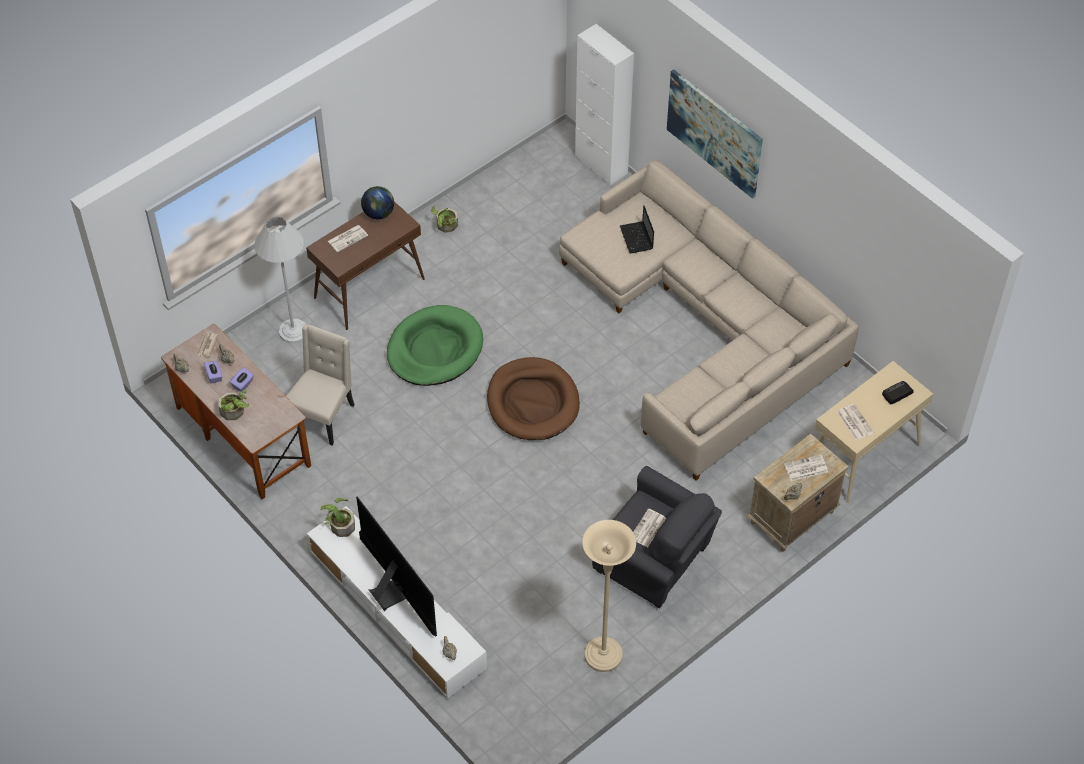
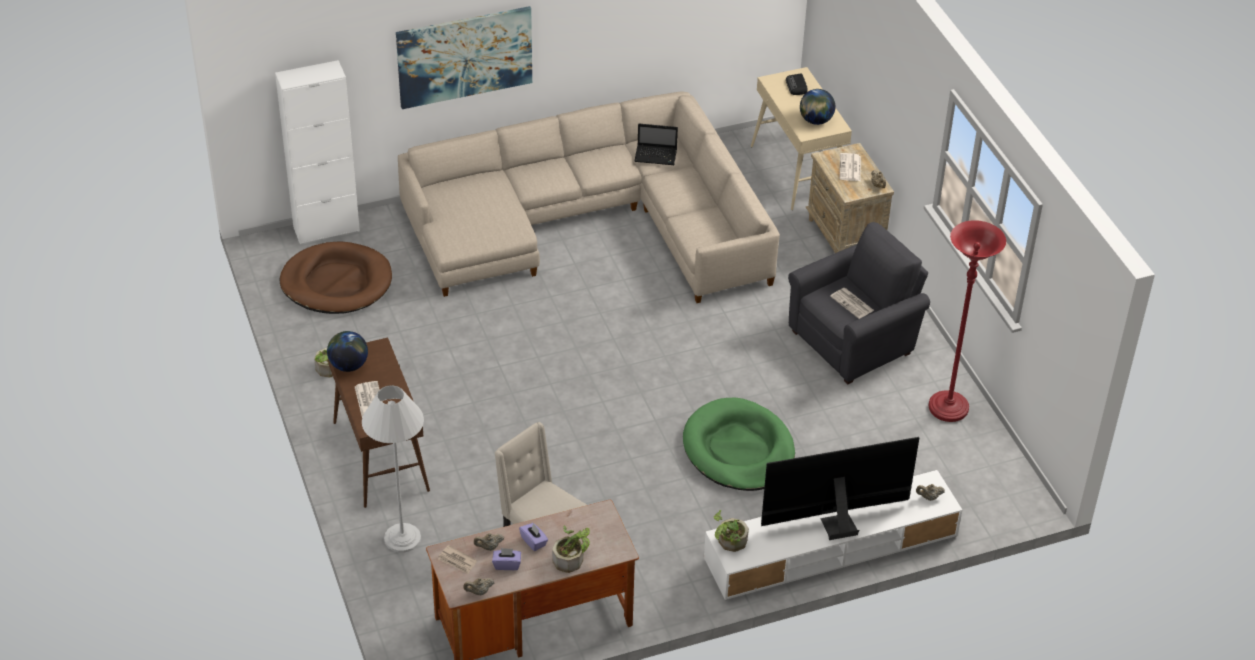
camera: 70 degrees left, 10 degrees down
green dog bed [387,305,483,386] -> green dog bed moved to [683,397,795,491]
brown dog bed [487,357,580,440] -> brown dog bed moved to [280,241,392,314]
beige floor lamp [582,520,636,672] -> red floor lamp [929,220,1006,422]
laptop [620,205,654,253] -> laptop moved to [634,124,678,165]
newspaper [837,404,874,440] -> globe [800,89,835,125]

